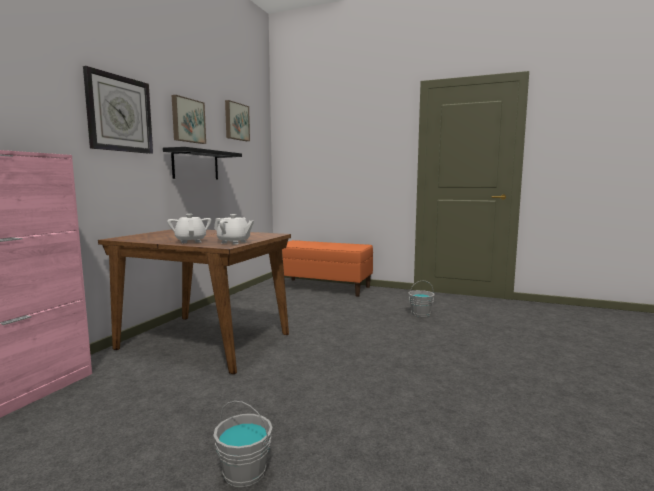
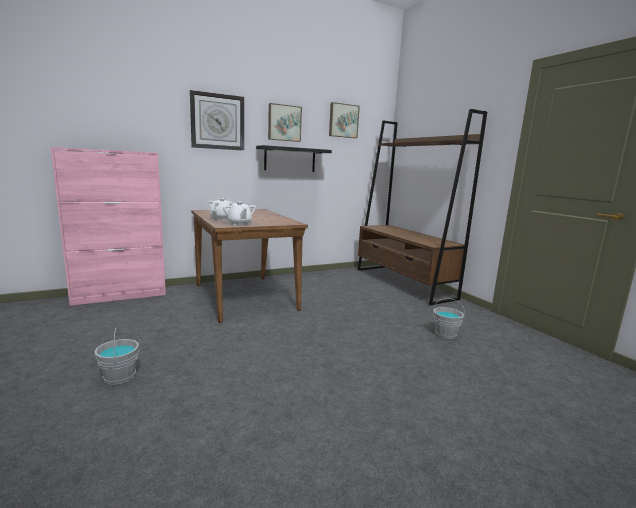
camera: 40 degrees right, 5 degrees up
orange bench [282,240,373,297] -> brown bookcase [357,109,487,305]

